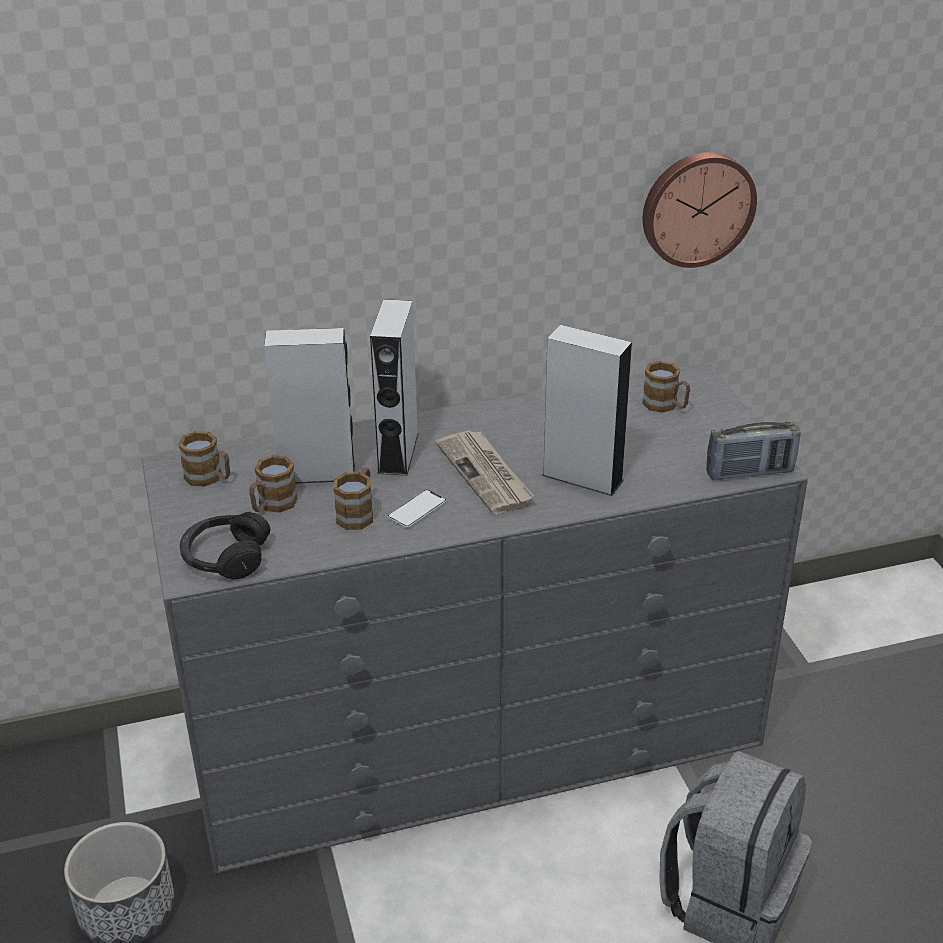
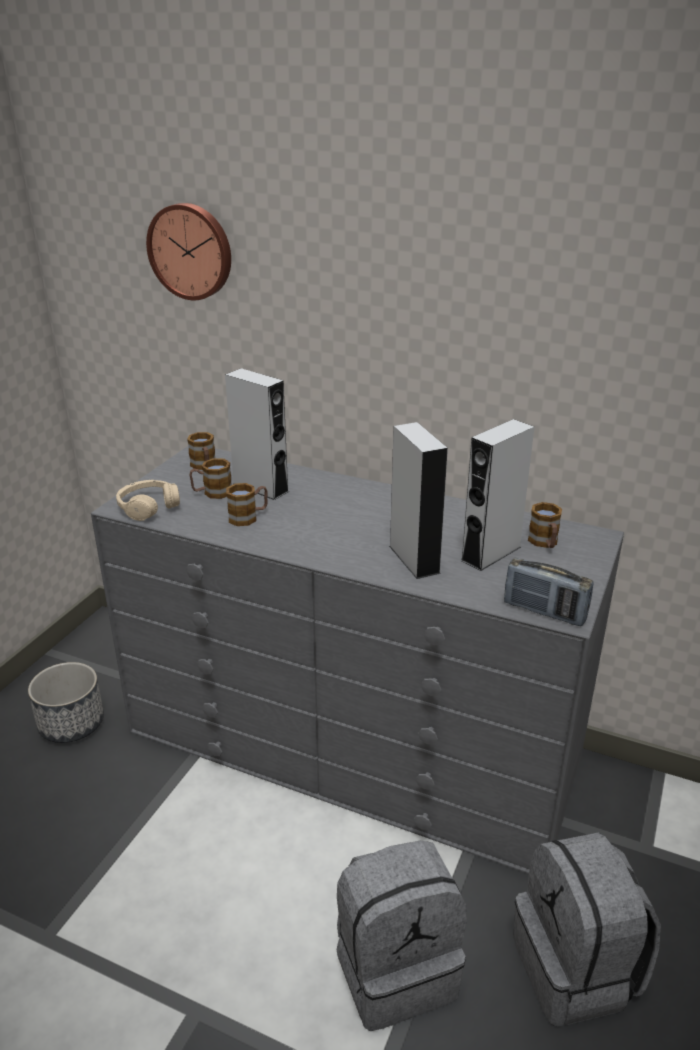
camera: 40 degrees right, 5 degrees down
black headphones [180,512,270,580] -> beige headphones [116,480,180,521]
grey speaker [370,299,418,476] -> grey speaker moved to [460,419,534,571]
phone [387,490,447,528] -> none
newspaper [436,430,534,514] -> none
wall clock [643,152,757,268] -> wall clock moved to [146,203,231,300]
none -> grey backpack [513,833,661,1027]

